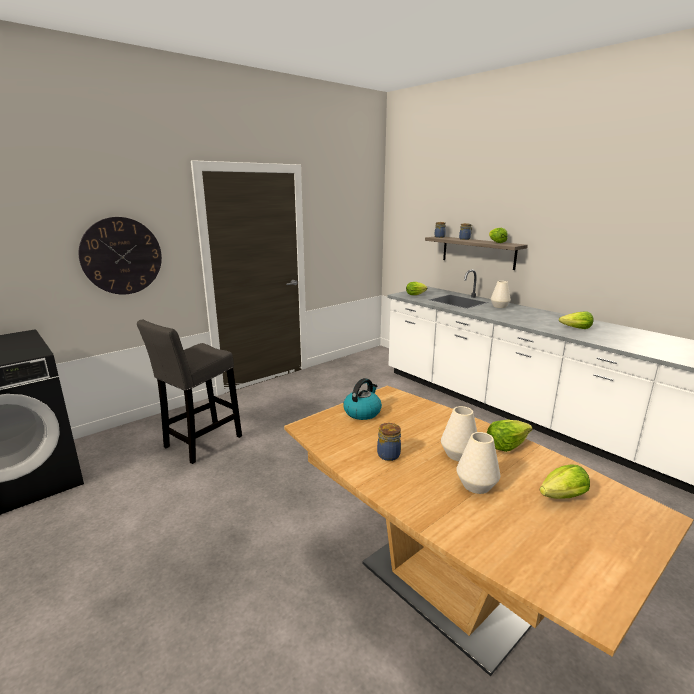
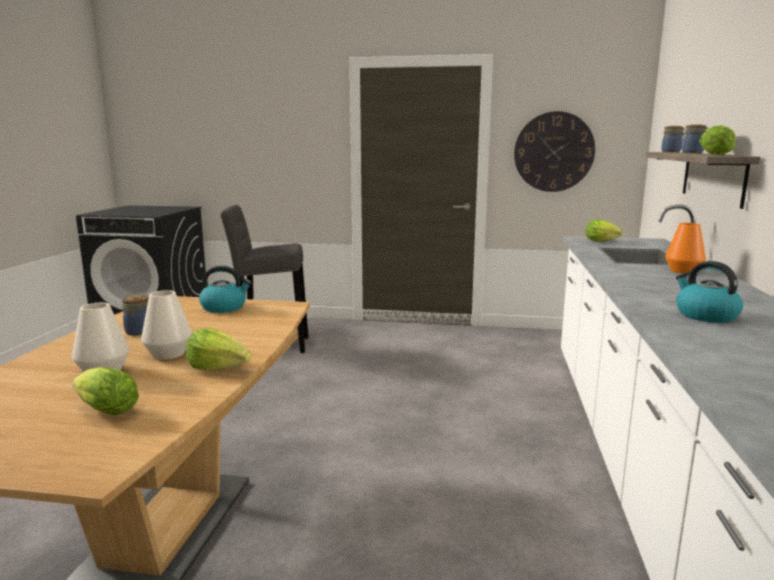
camera: 50 degrees right, 5 degrees down
wall clock [79,217,162,295] -> wall clock moved to [514,111,595,192]
white vase [491,281,511,308] -> orange vase [665,223,706,274]
lettuce [559,311,593,329] -> kettle [676,261,743,323]

